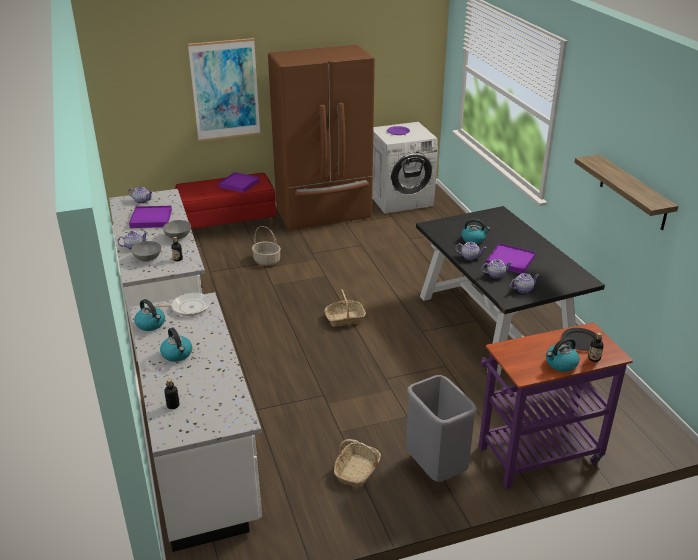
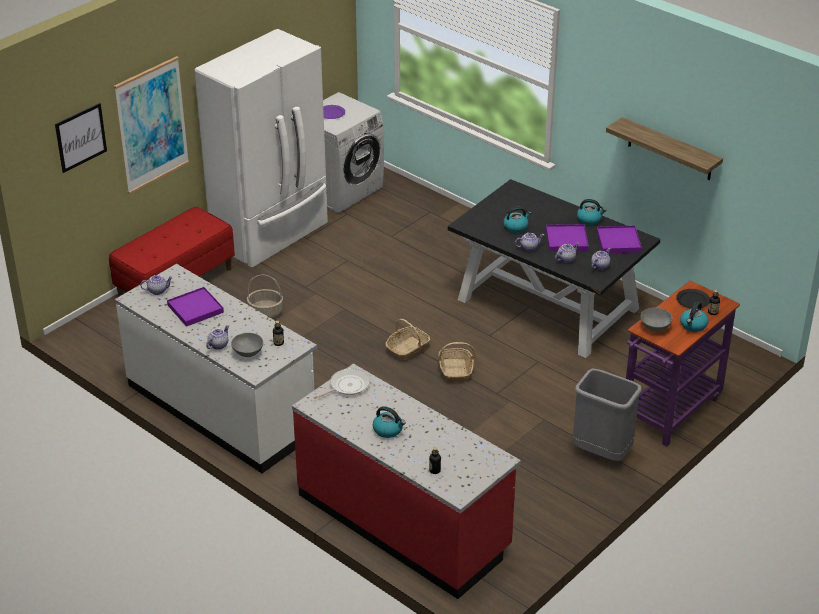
camera: 30 degrees left, 5 degrees up
white counter [129,292,262,552] -> red counter [292,364,521,599]
kettle [134,299,165,331] -> kettle moved to [577,199,606,225]
grey bowl [163,220,191,240] -> grey bowl moved to [640,308,672,332]
purple tray [218,172,260,193] -> purple tray moved to [597,225,642,253]
brown fridge [268,45,375,230] -> white fridge [194,29,328,267]
basket [334,439,381,487] -> basket moved to [438,342,475,381]
none -> picture [55,103,107,173]

